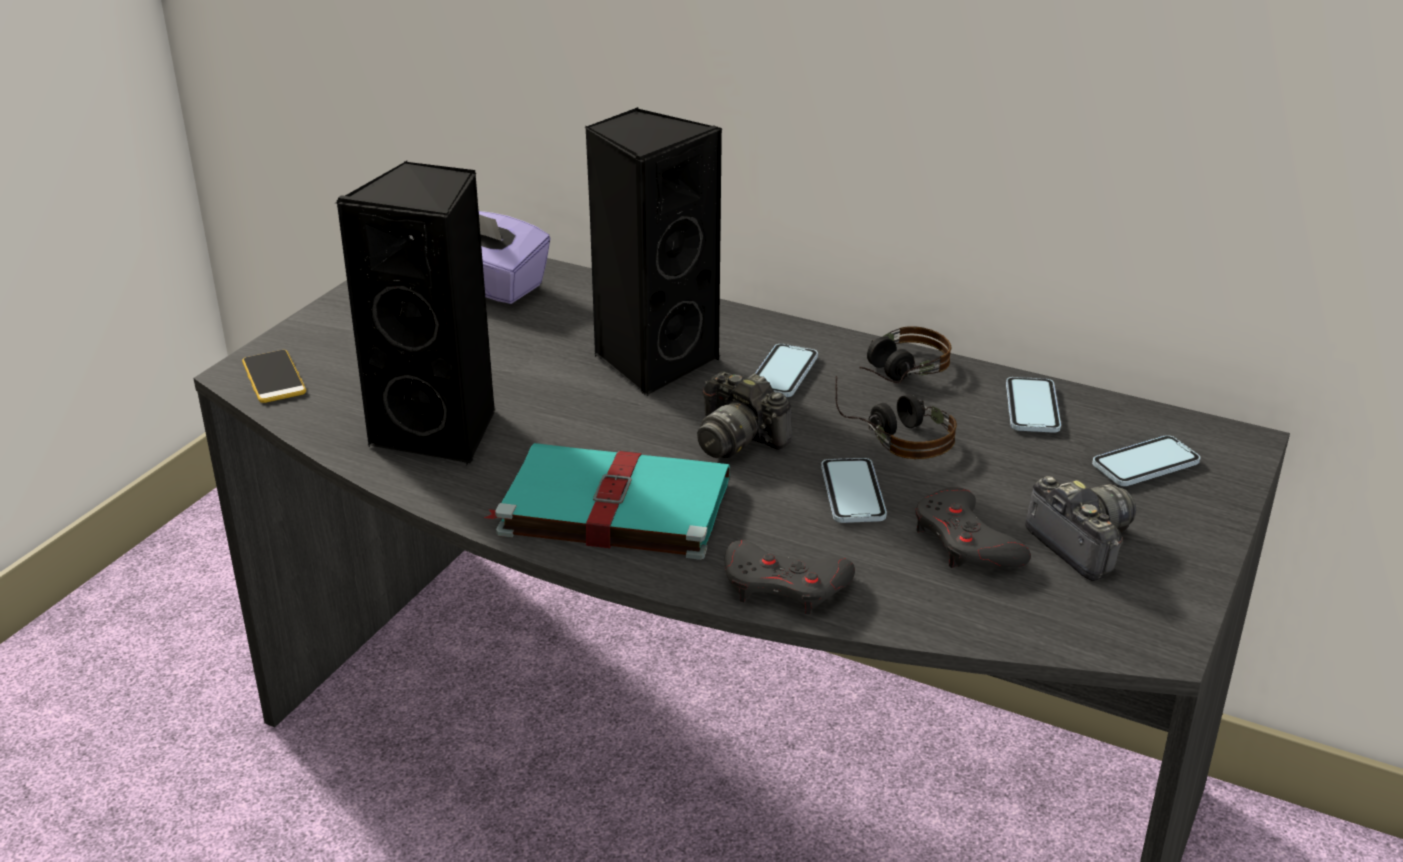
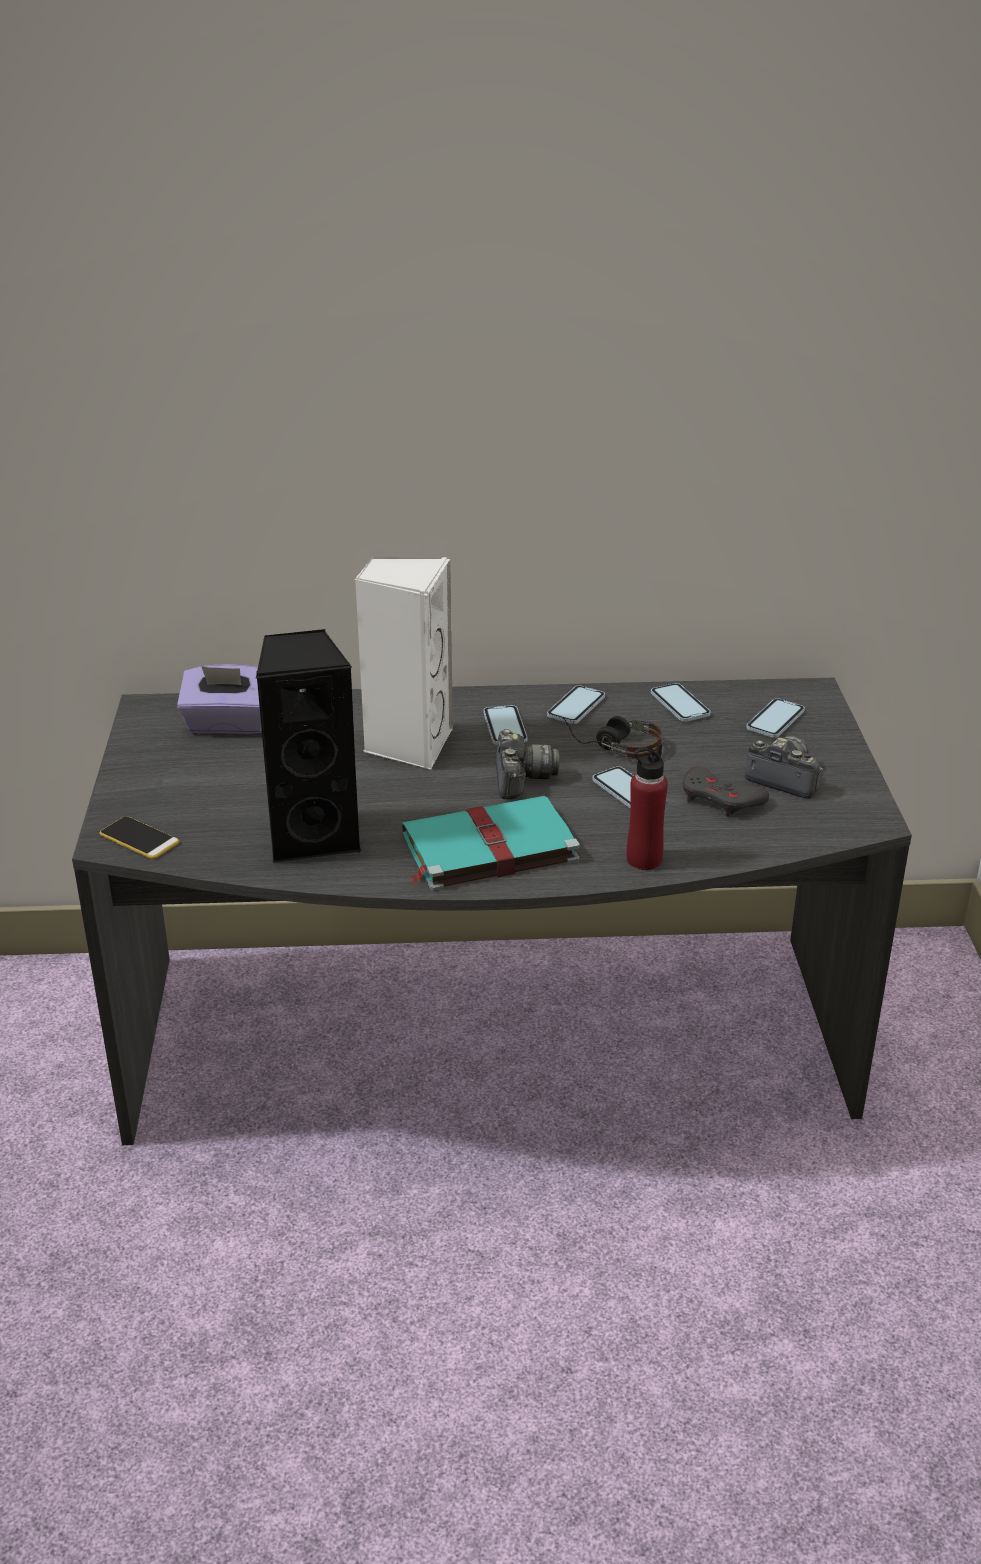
camera: 30 degrees left, 0 degrees up
black speaker [584,107,722,396] -> white speaker [355,557,453,770]
camera [697,371,792,458] -> camera turned 105 degrees counterclockwise [496,729,560,799]
grey game controller [724,540,855,614] -> red bottle [627,743,668,870]
headphones [859,326,951,384] -> phone [547,685,605,724]

